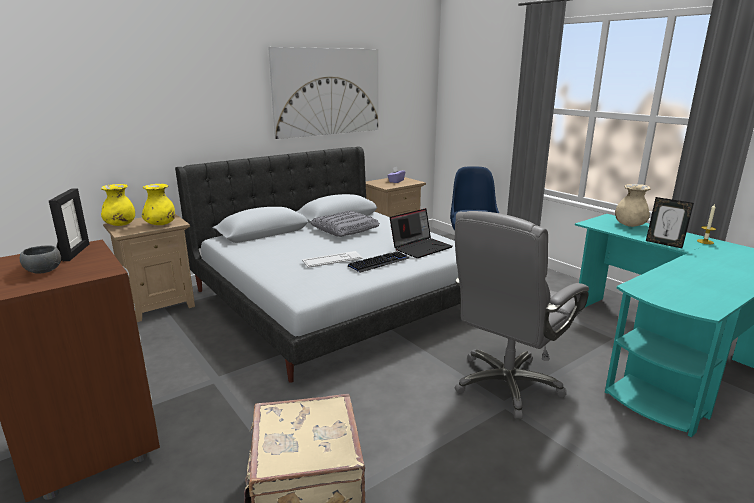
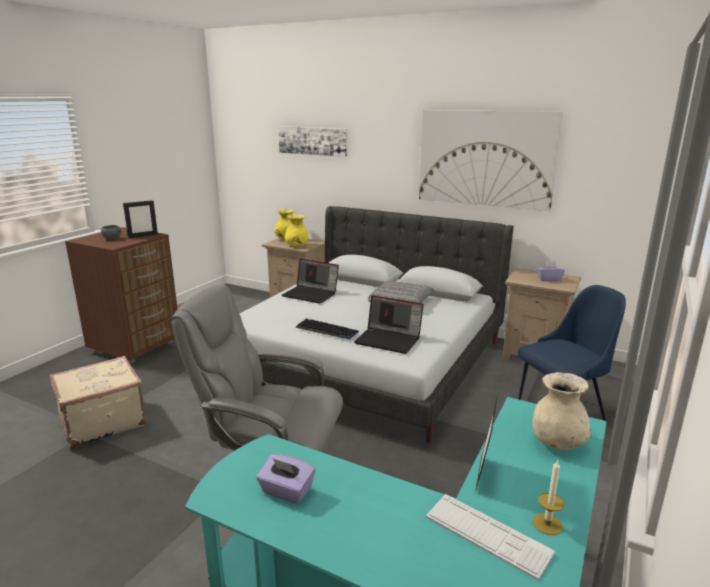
camera: 65 degrees right, 0 degrees up
keyboard [302,251,363,268] -> keyboard moved to [426,494,555,581]
none -> purple tissue box [256,454,315,504]
none -> picture [278,126,347,157]
none -> laptop [282,259,339,303]

